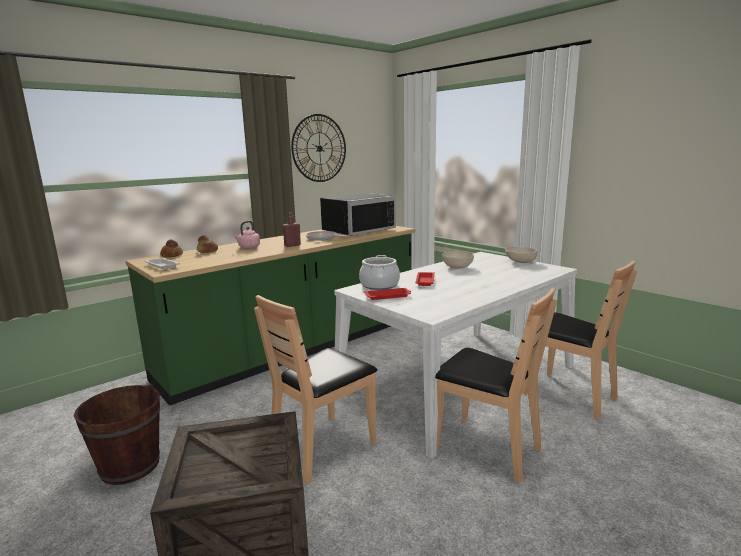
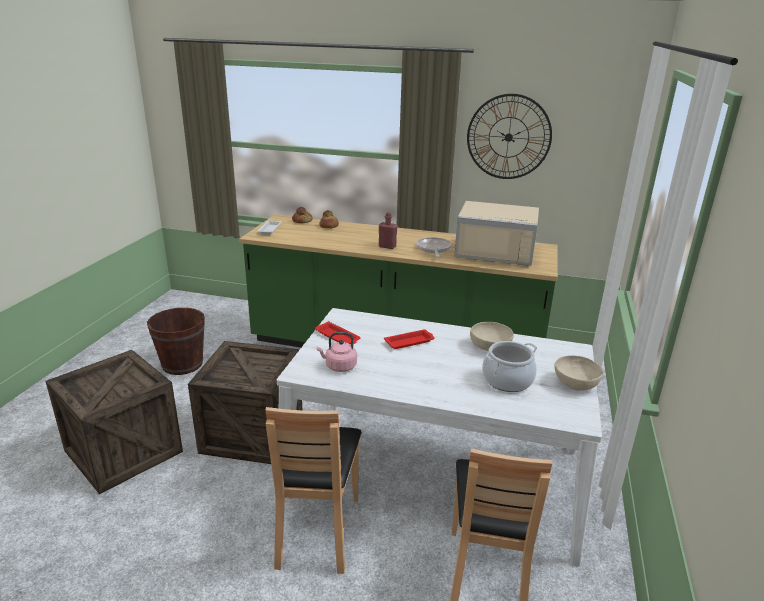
camera: 55 degrees right, 10 degrees up
pink kettle [234,221,260,248] -> pink kettle moved to [317,332,357,372]
brown chair [254,295,377,484] -> crate [188,341,302,464]
black microwave [320,193,396,236] -> beige microwave [454,201,539,266]
cooking pot [359,255,400,290] -> cooking pot moved to [482,341,537,392]

